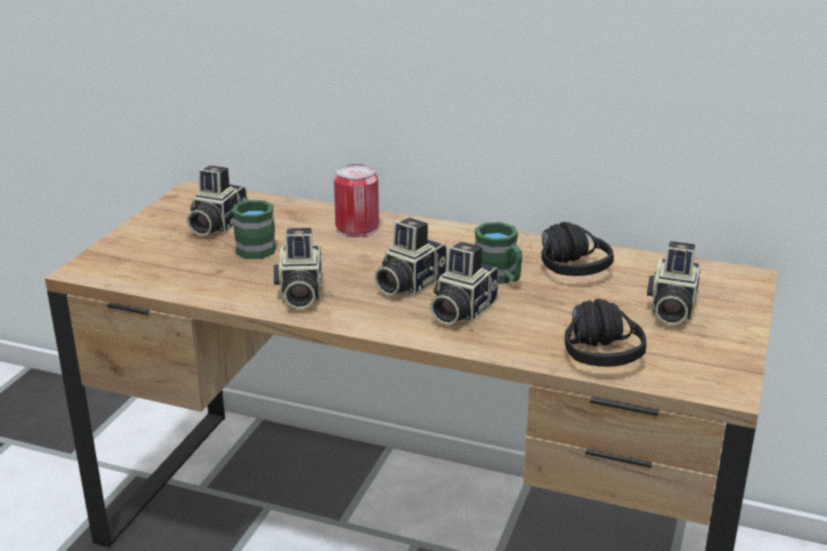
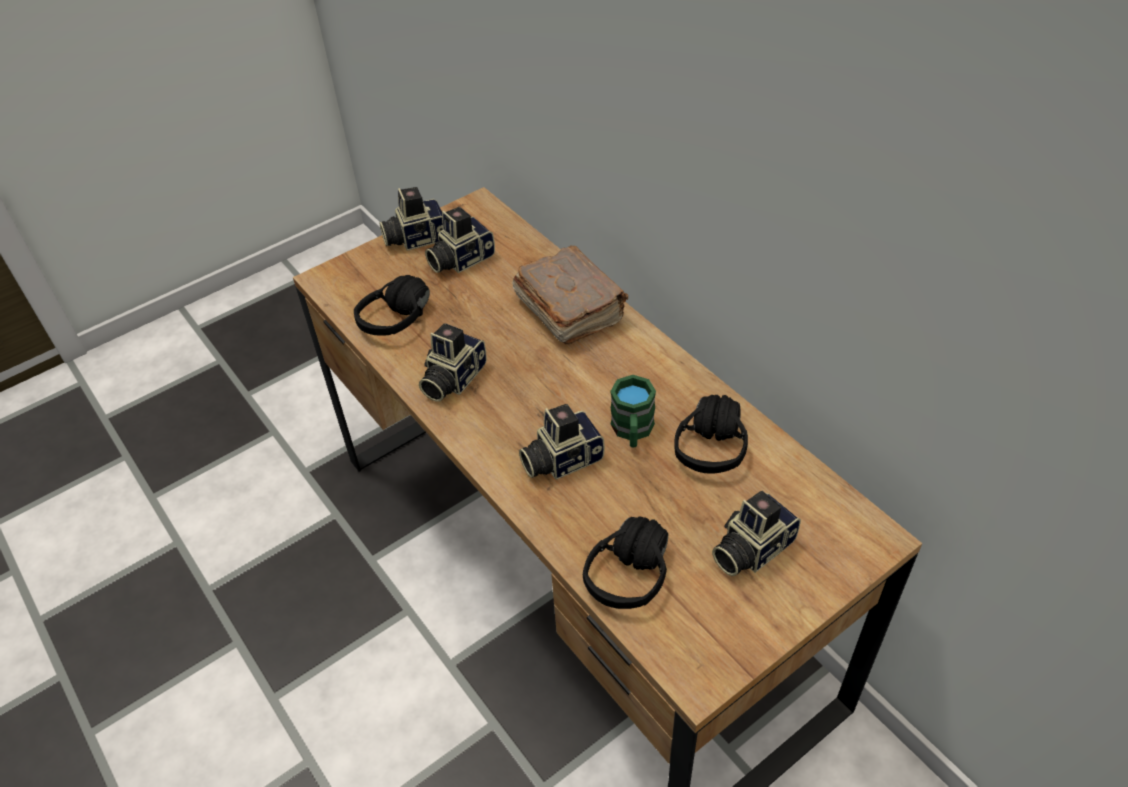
camera: 35 degrees right, 20 degrees up
green mug [232,199,276,259] -> none
can [334,164,379,237] -> brown book [512,246,628,344]
camera [374,218,447,296] -> camera moved to [379,187,443,251]
none -> black headphones [354,275,430,336]

